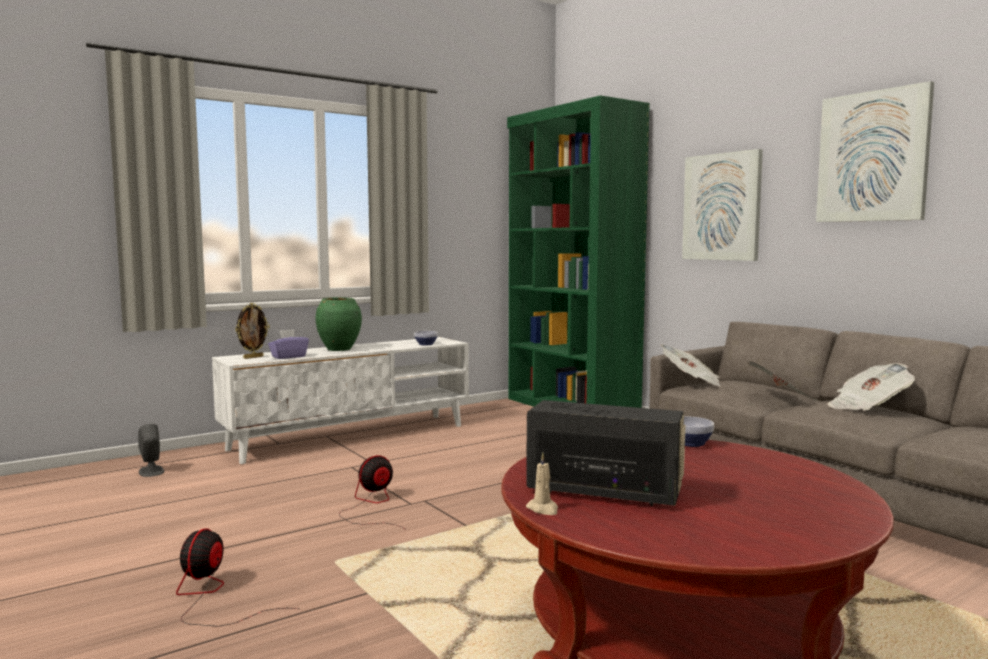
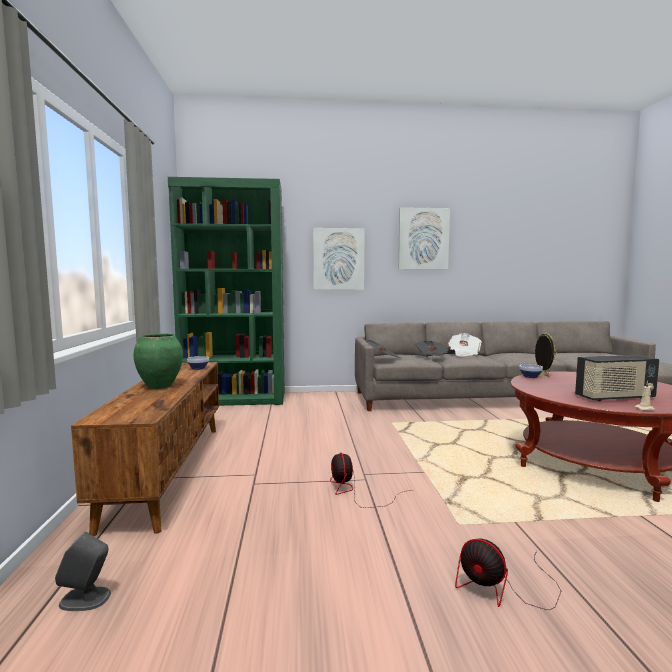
camera: 60 degrees left, 0 degrees up
white tv stand [212,337,469,464] -> brown tv stand [71,362,219,536]
picture frame [235,303,270,359] -> picture frame moved to [535,332,557,377]
purple tissue box [268,329,309,359] -> none
radio [526,400,686,506] -> radio turned 150 degrees counterclockwise [575,355,659,402]

